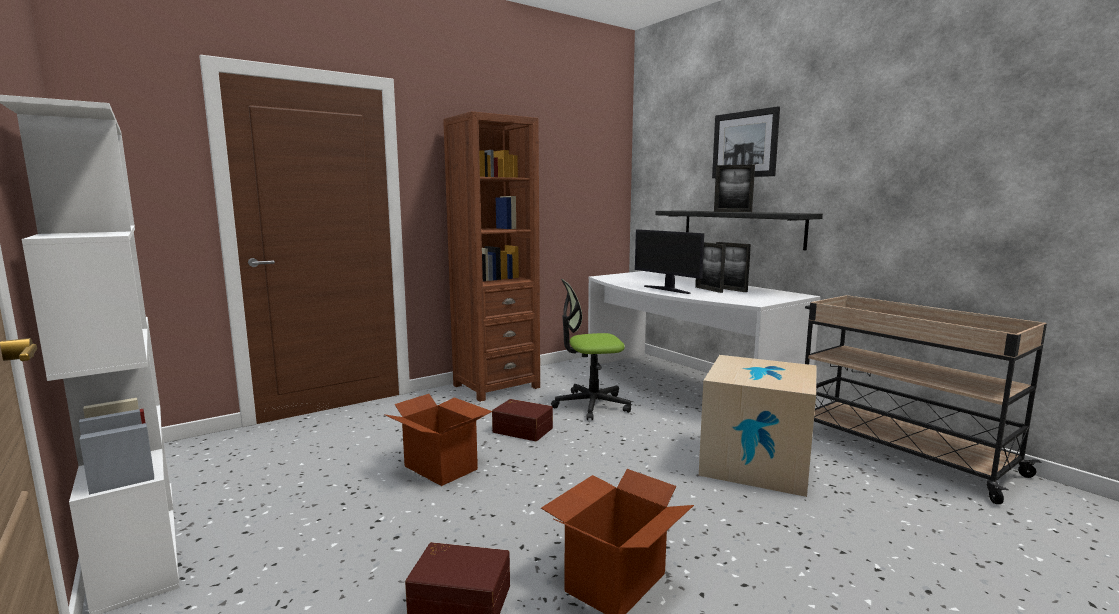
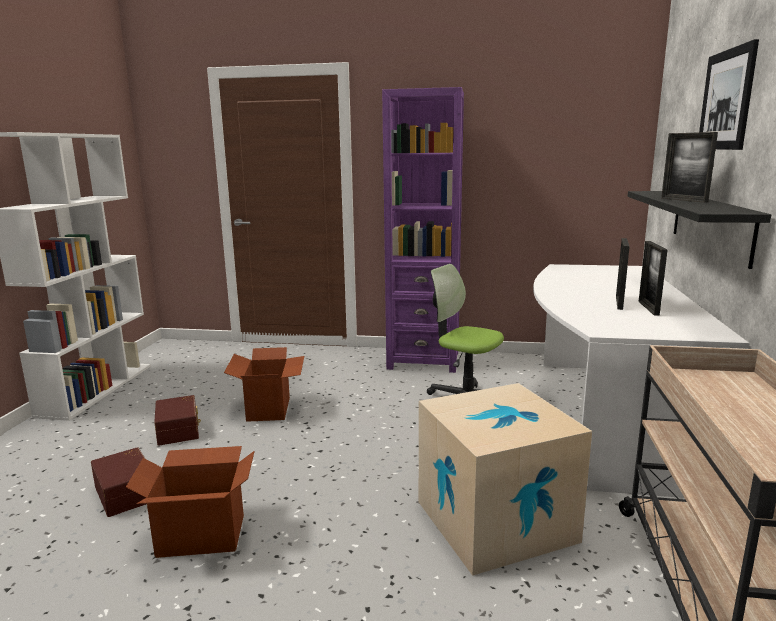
camera: 45 degrees right, 5 degrees up
brown bookcase [443,111,540,402] -> purple bookcase [382,87,464,373]
brown storage box [492,399,553,441] -> brown storage box moved to [154,395,201,446]
monitor [635,229,704,294] -> none

